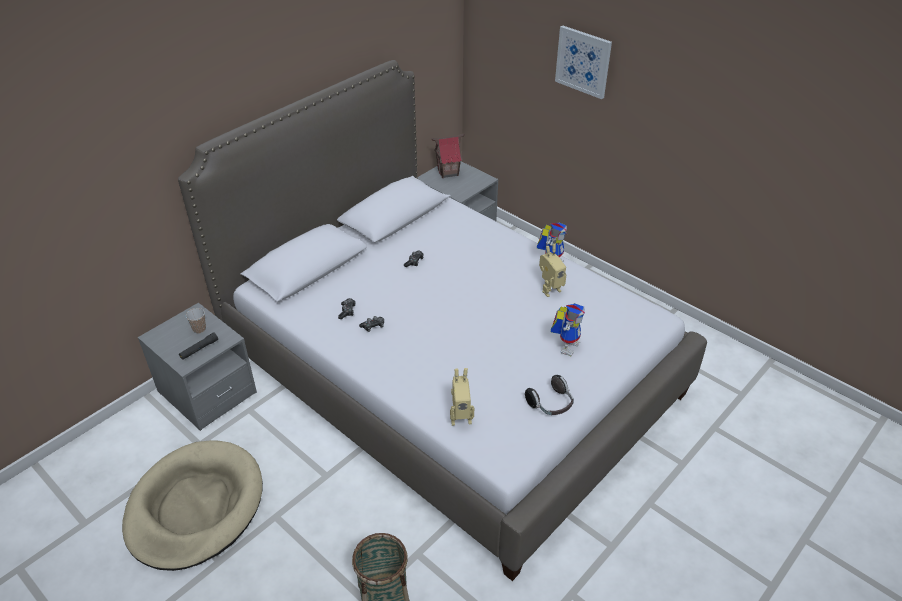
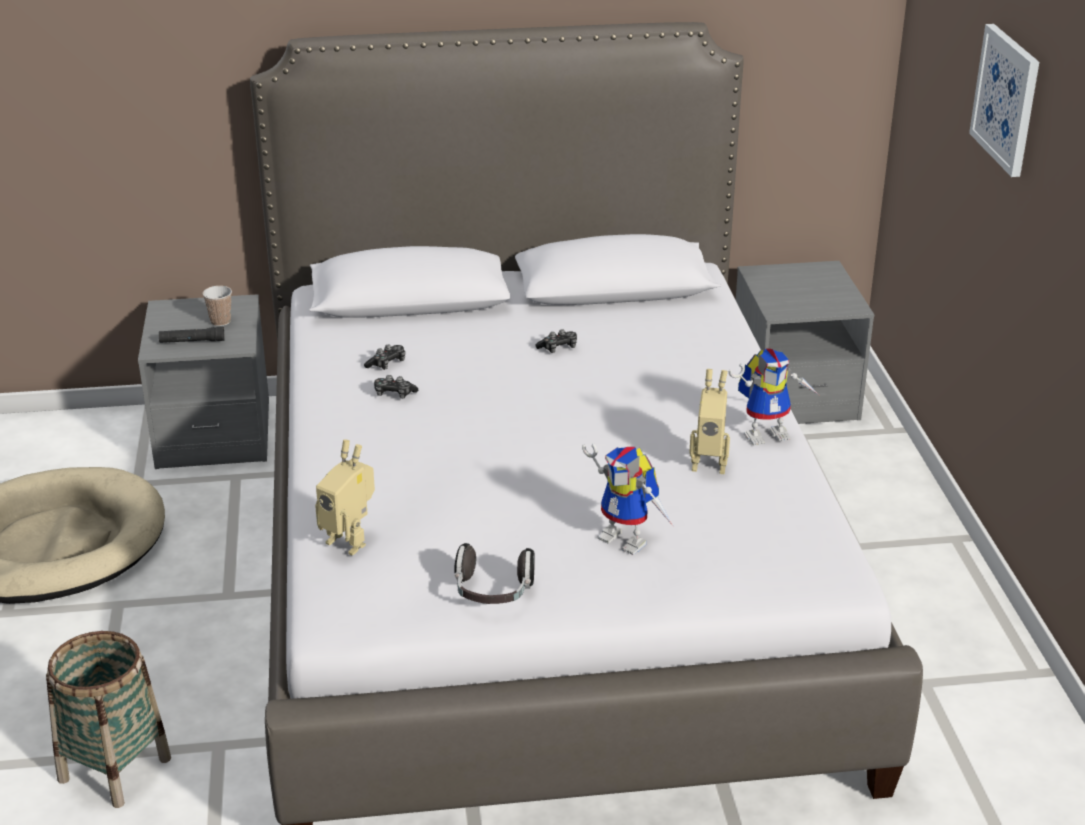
camera: 40 degrees right, 10 degrees down
toy house [431,134,465,178] -> none
toy robot [551,303,585,356] -> toy robot turned 60 degrees clockwise [582,444,674,555]

